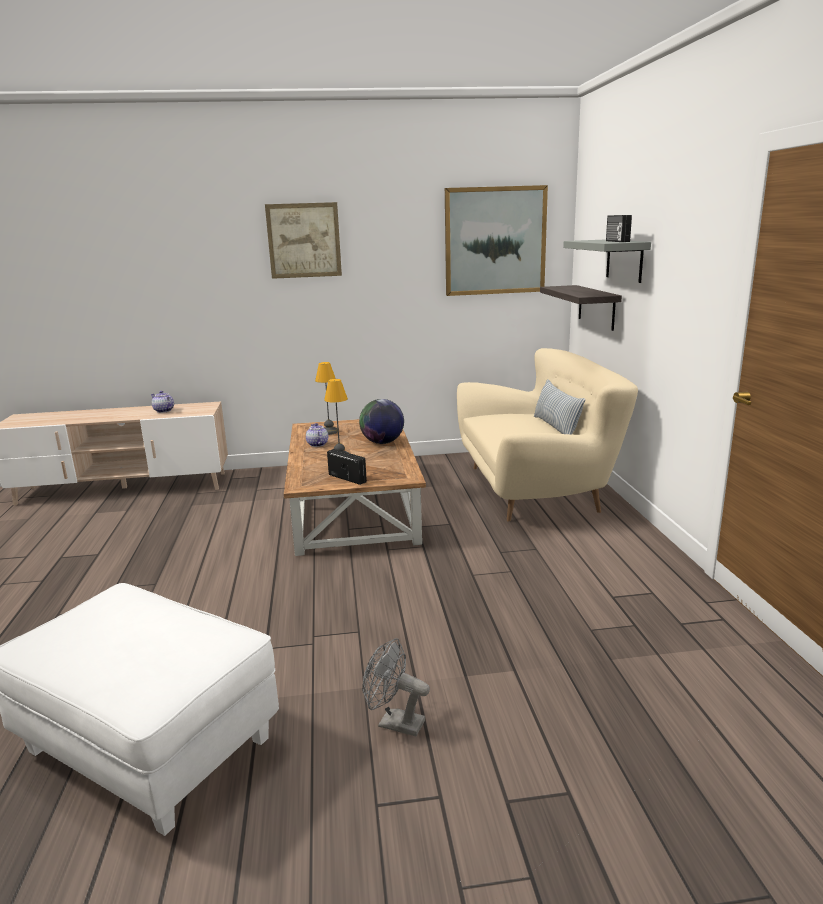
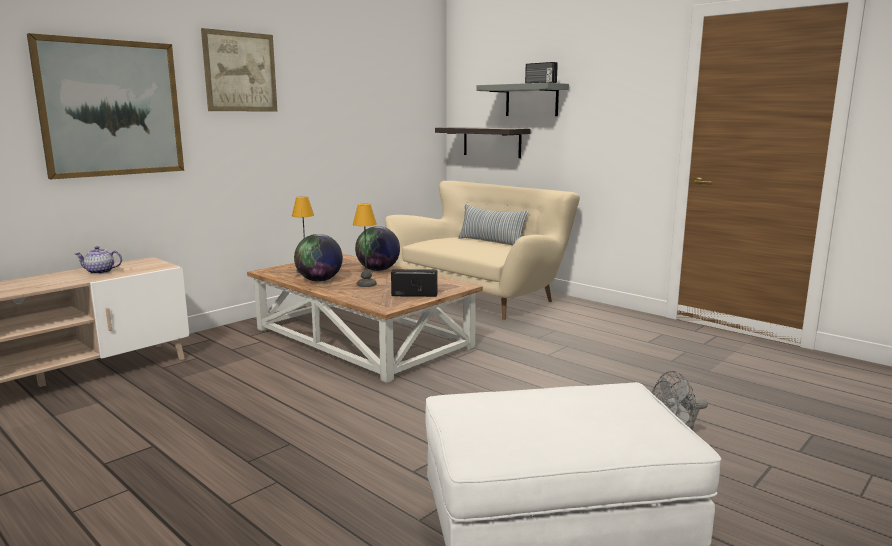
camera: 40 degrees left, 5 degrees down
teapot [306,423,328,447] -> globe [294,234,343,282]
picture [445,185,548,296] -> picture moved to [27,33,184,179]

